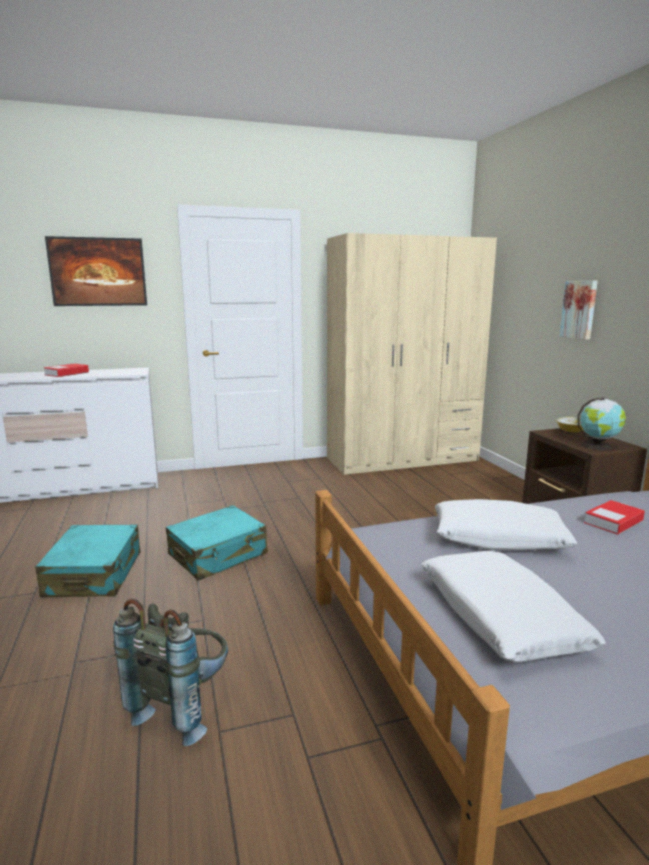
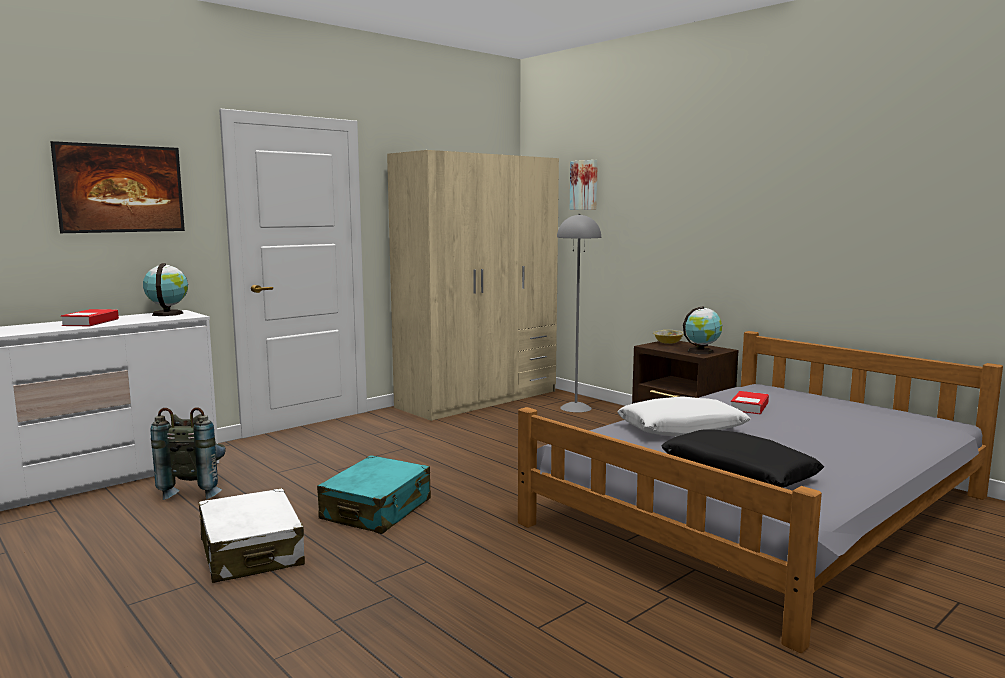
camera: 25 degrees left, 5 degrees down
turquoise suitcase [35,524,141,597] -> white suitcase [199,488,305,583]
grey backpack [113,599,228,746] -> grey backpack moved to [151,407,226,500]
white pillow [422,551,606,662] -> black pillow [661,429,824,488]
picture [560,281,598,340] -> picture moved to [570,160,598,210]
none -> globe [143,263,188,316]
none -> grey floor lamp [557,214,601,412]

